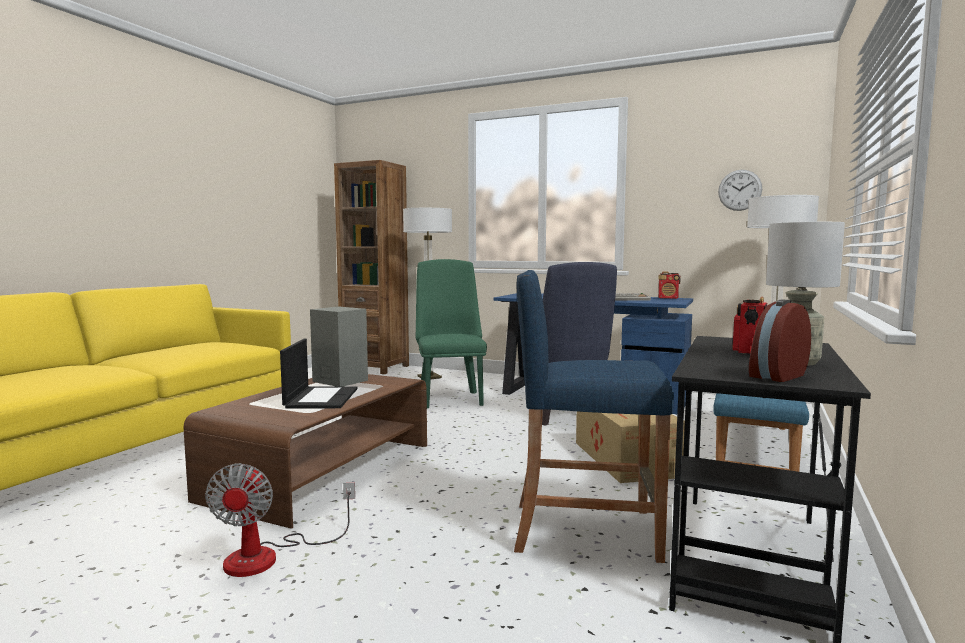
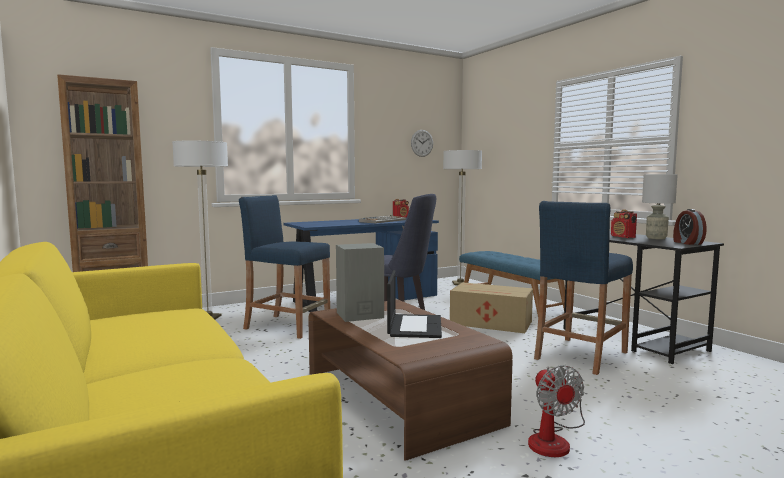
camera: 55 degrees left, 0 degrees up
fan [205,463,355,577] -> fan turned 45 degrees clockwise [528,365,585,457]
laptop [280,339,357,408] -> laptop turned 60 degrees clockwise [387,270,442,338]
green chair [415,259,487,408] -> blue stool [239,195,330,339]

